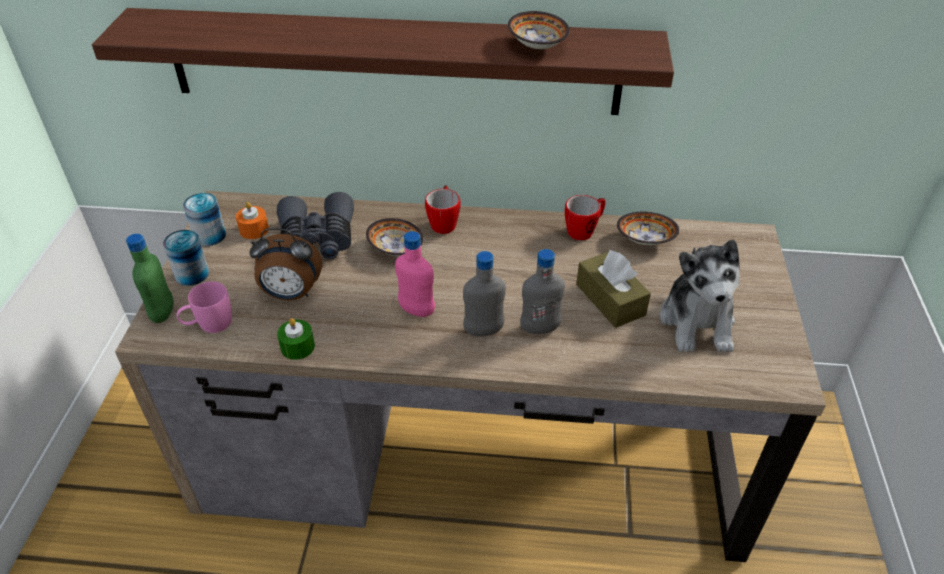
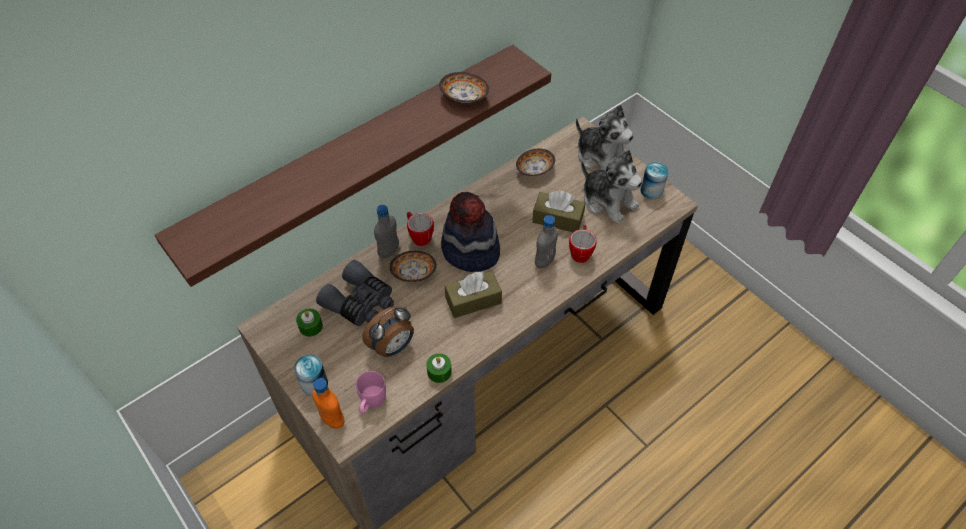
camera: 45 degrees left, 10 degrees up
green bottle [126,234,174,323] -> orange bottle [312,378,345,429]
can [183,193,226,246] -> can moved to [640,162,668,199]
orange candle [236,202,269,239] -> green candle [296,309,323,337]
pink bottle [395,231,435,317] -> brown tissue box [445,271,502,318]
grey bottle [463,251,506,336] -> grey bottle moved to [374,205,399,258]
mug [565,195,606,240] -> mug moved to [569,225,597,263]
none -> hat [441,192,500,272]
none -> plush toy [576,105,634,170]

